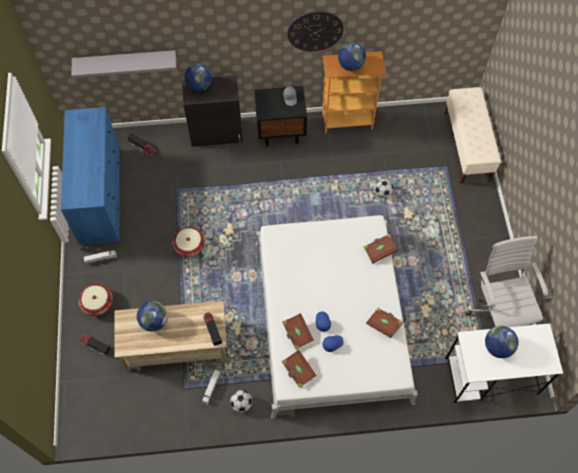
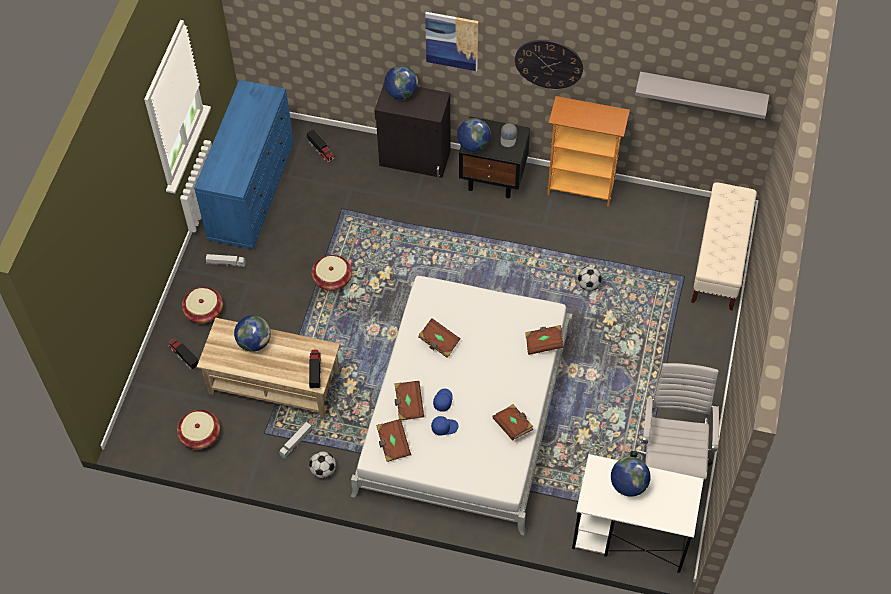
camera: 20 degrees right, 5 degrees down
grey shelf [71,50,177,78] -> grey shelf moved to [635,72,769,119]
globe [338,42,366,71] -> globe moved to [457,118,491,152]
none -> basket [177,410,220,450]
none -> brown book [418,318,461,358]
none -> picture [425,12,478,71]

